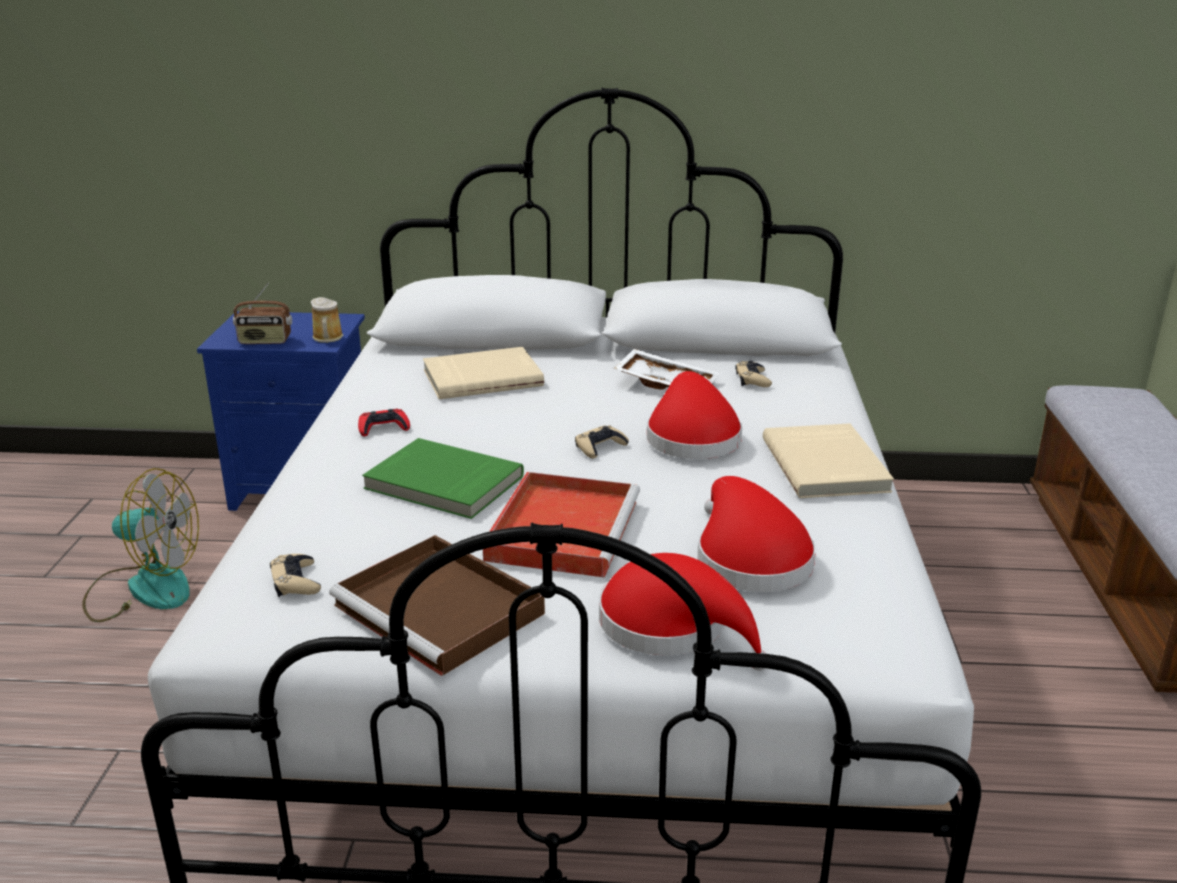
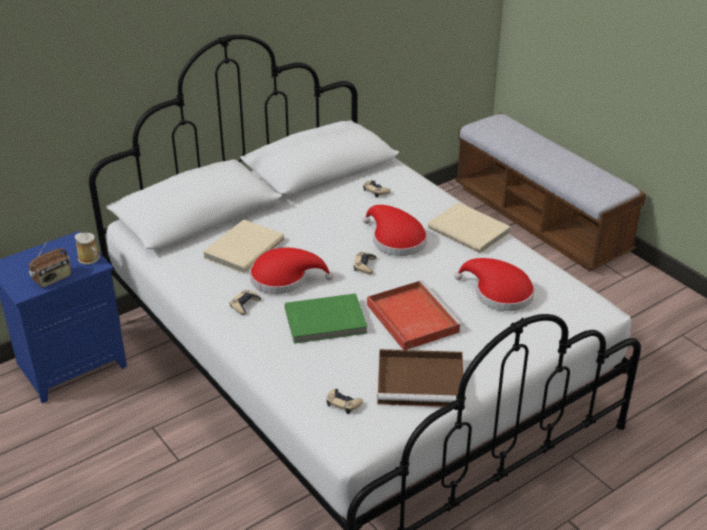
camera: 40 degrees left, 10 degrees up
fan [82,468,199,622] -> none
red game controller [358,409,410,436] -> beige game controller [230,290,261,315]
red hat [599,553,767,671] -> red hat moved to [250,248,333,294]
white tray [614,349,720,389] -> none

